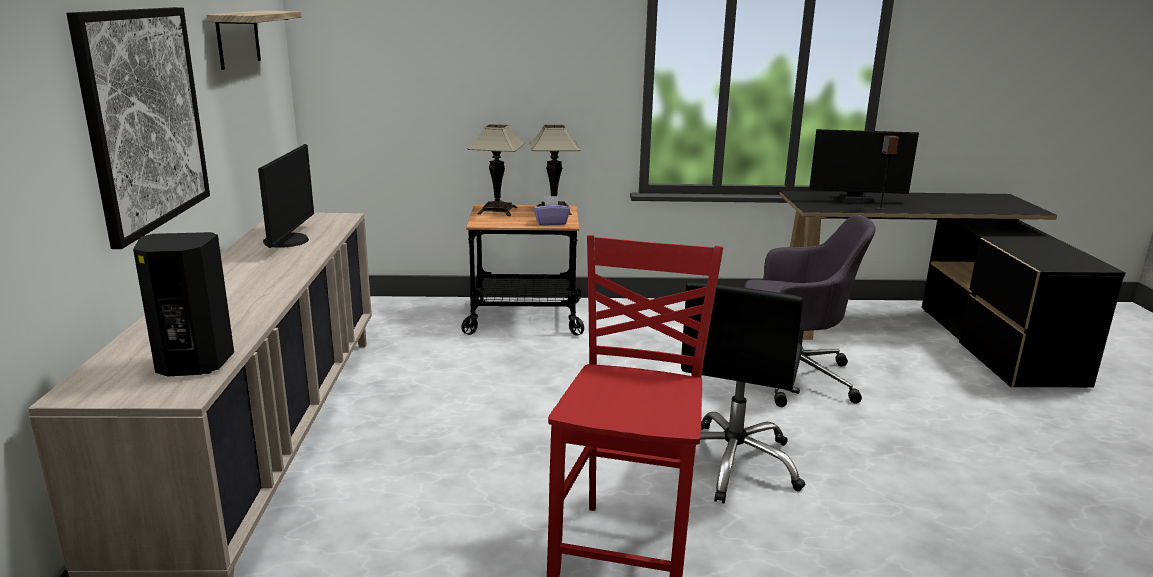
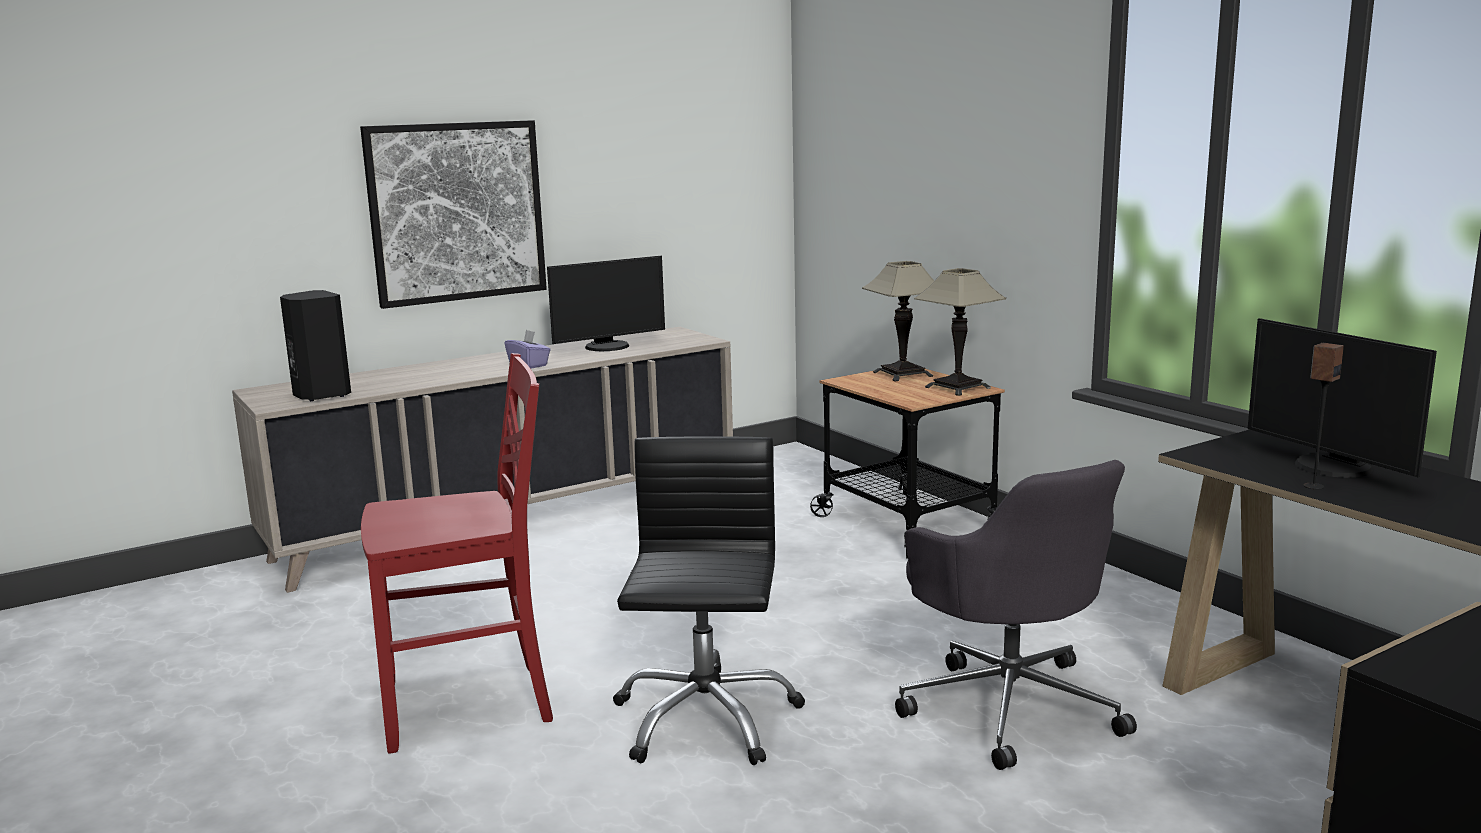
camera: 60 degrees right, 5 degrees down
shelf [206,11,301,70] -> none
purple tissue box [533,196,570,225] -> purple tissue box moved to [504,329,551,369]
black office chair [681,282,805,503] -> black office chair turned 105 degrees clockwise [613,436,805,765]

